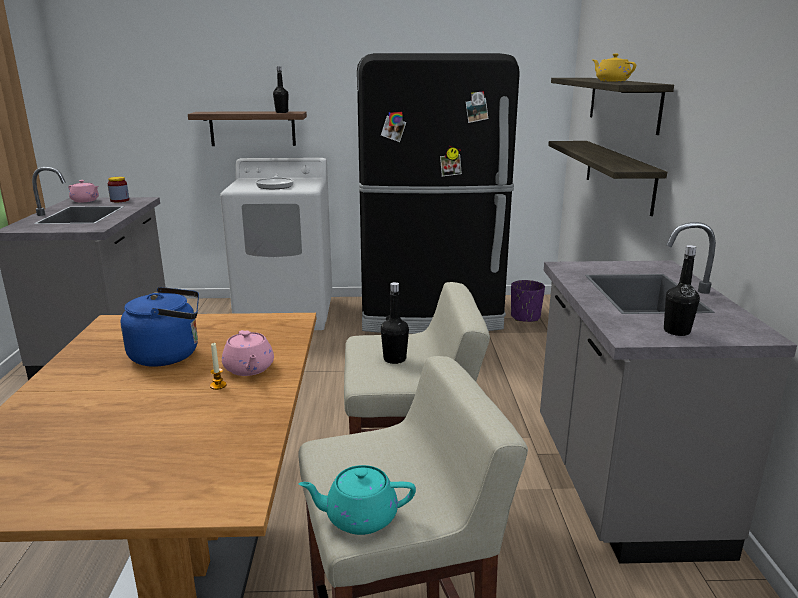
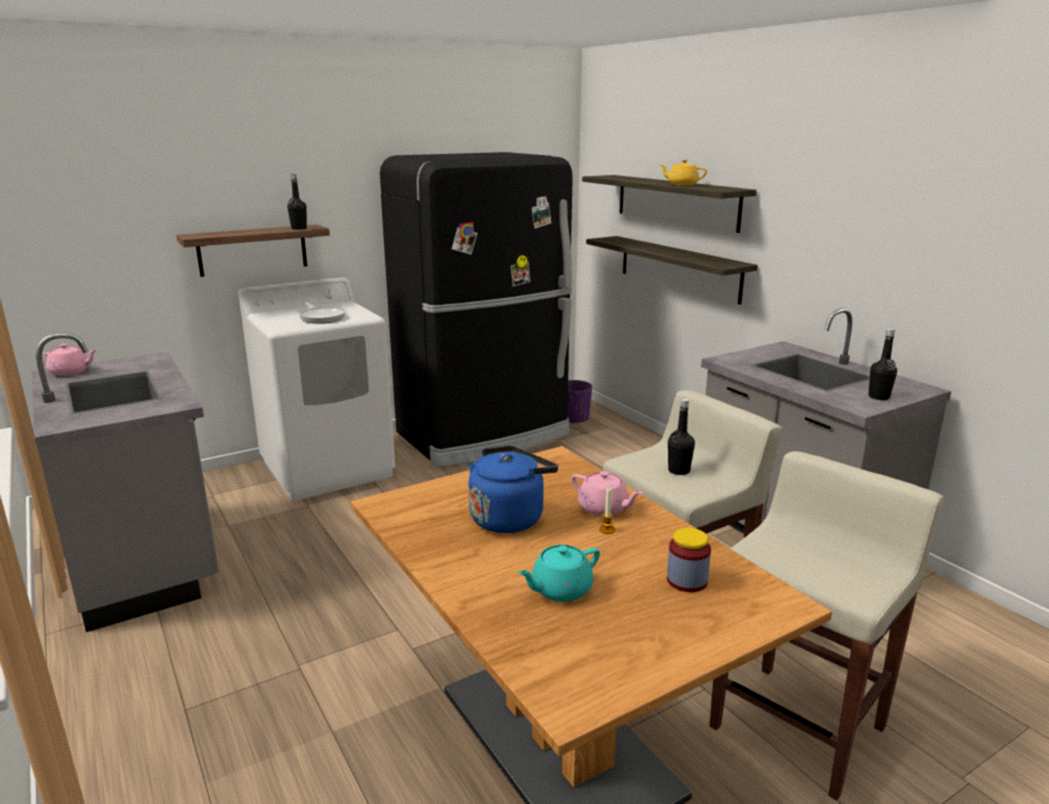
camera: 30 degrees left, 0 degrees up
jar [107,177,129,202] -> jar moved to [667,528,711,592]
turquoise teapot [298,465,416,535] -> turquoise teapot moved to [518,545,600,602]

